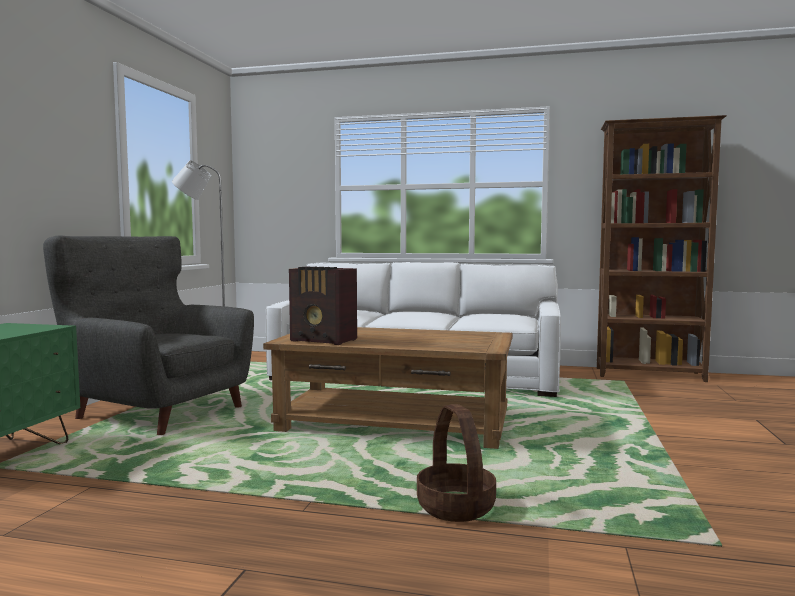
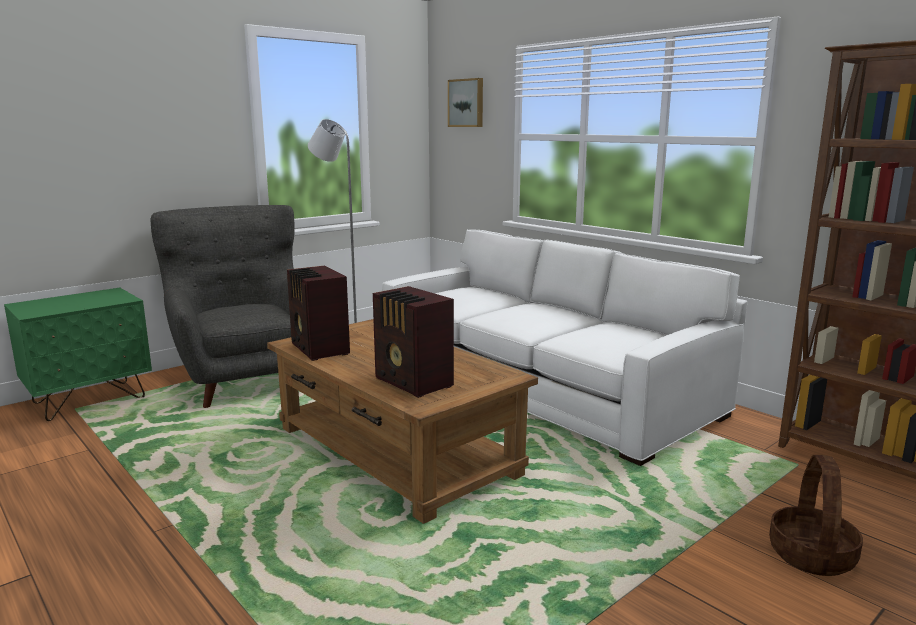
camera: 35 degrees right, 10 degrees up
basket [417,404,496,522] -> basket moved to [769,455,863,576]
none -> radio [373,286,454,398]
none -> picture [448,78,483,127]

